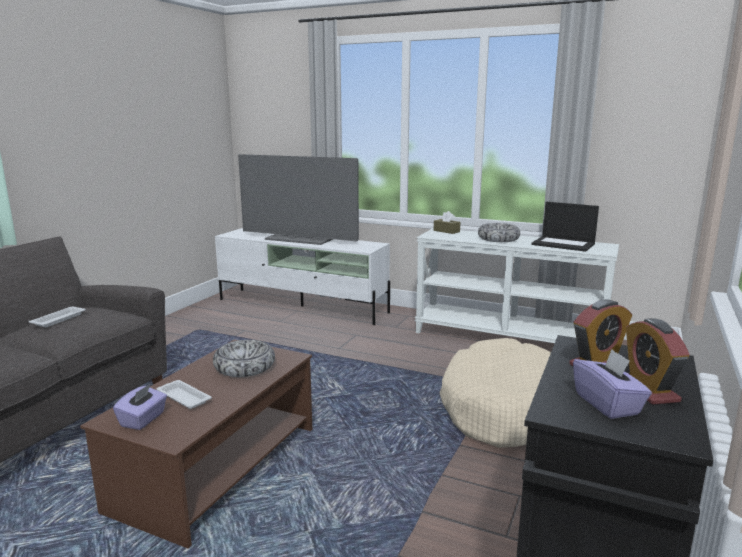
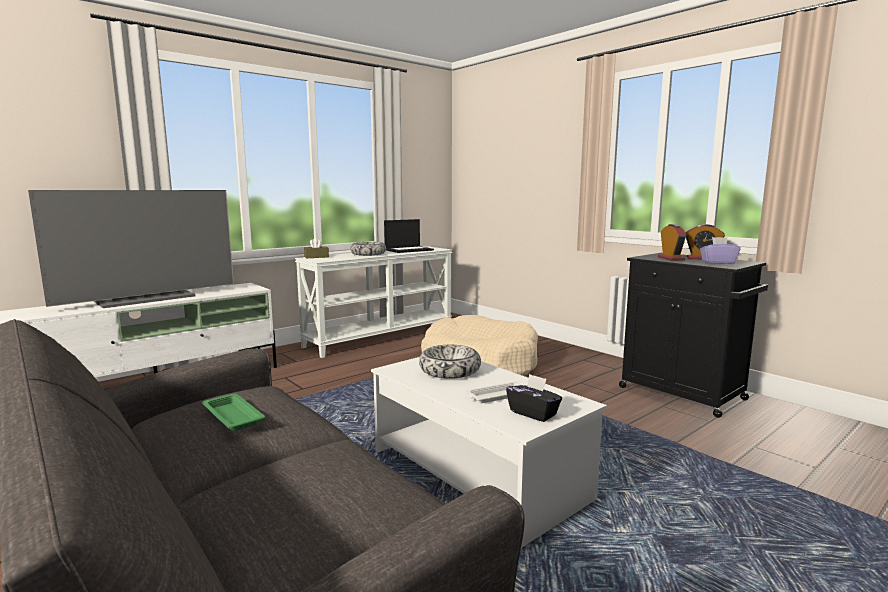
camera: 65 degrees left, 5 degrees down
white tray [29,307,86,327] -> green tray [202,394,266,431]
brown coffee table [80,339,312,548] -> white coffee table [371,357,607,548]
purple tissue box [113,384,167,430] -> black tissue box [506,374,562,422]

